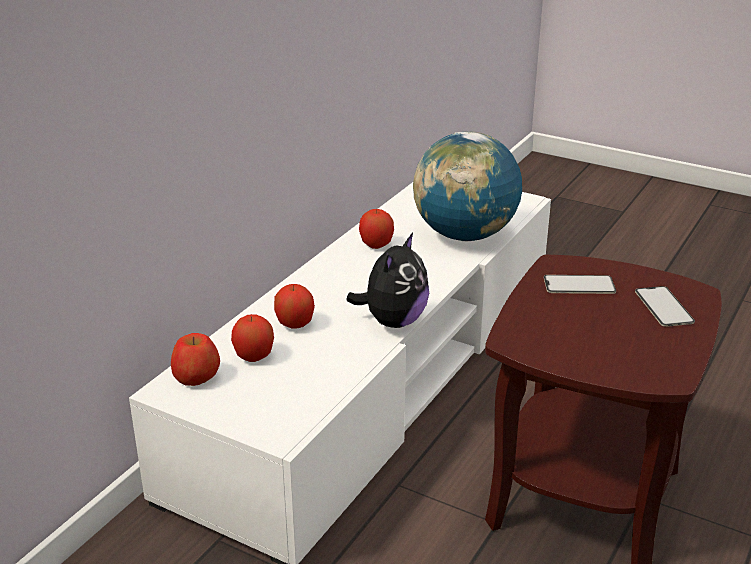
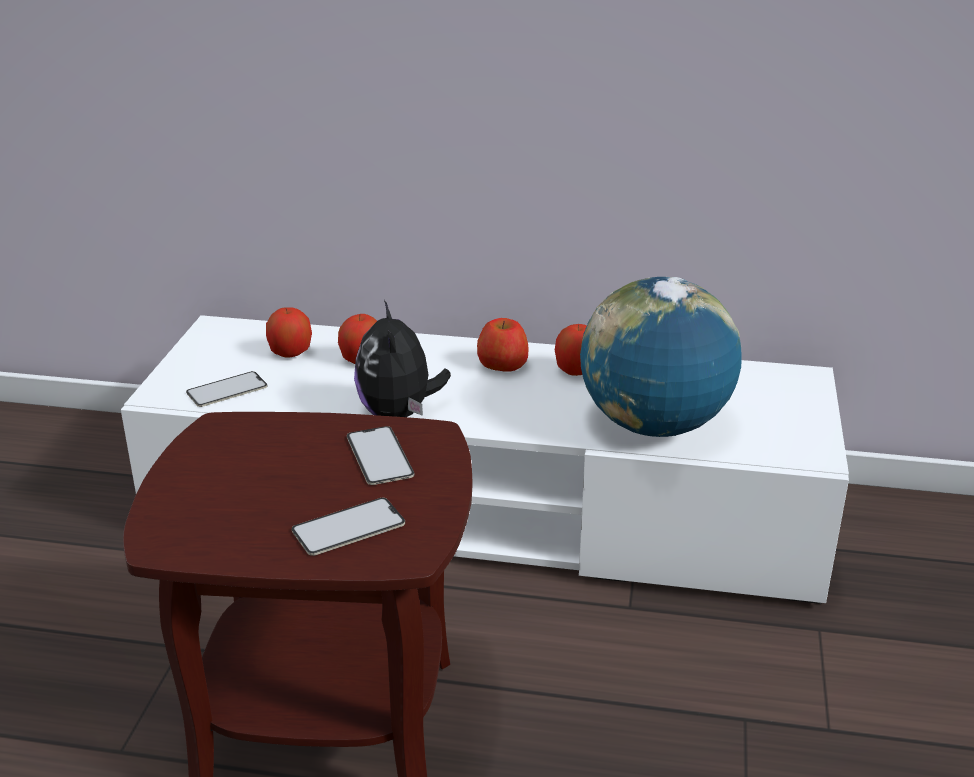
camera: 70 degrees right, 0 degrees up
apple [171,333,220,386] -> apple moved to [477,318,528,372]
plush toy [346,233,429,328] -> plush toy turned 75 degrees clockwise [354,300,451,417]
none -> phone [186,371,267,407]

